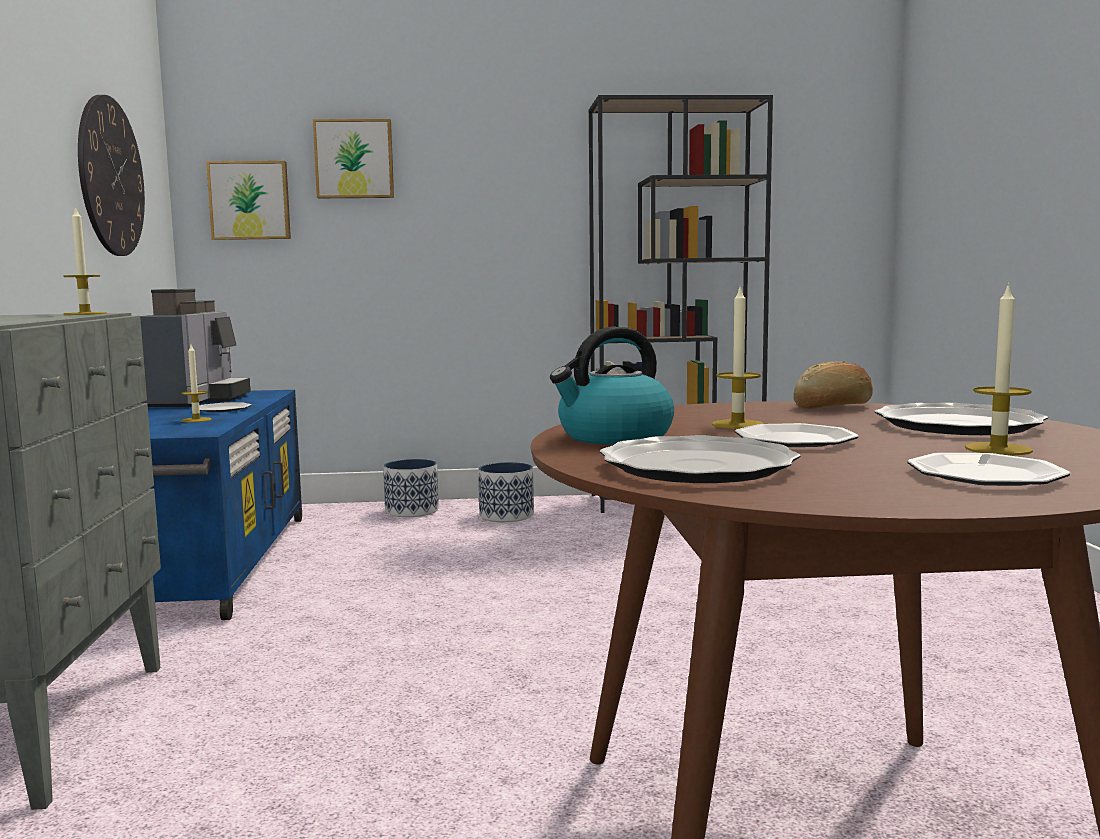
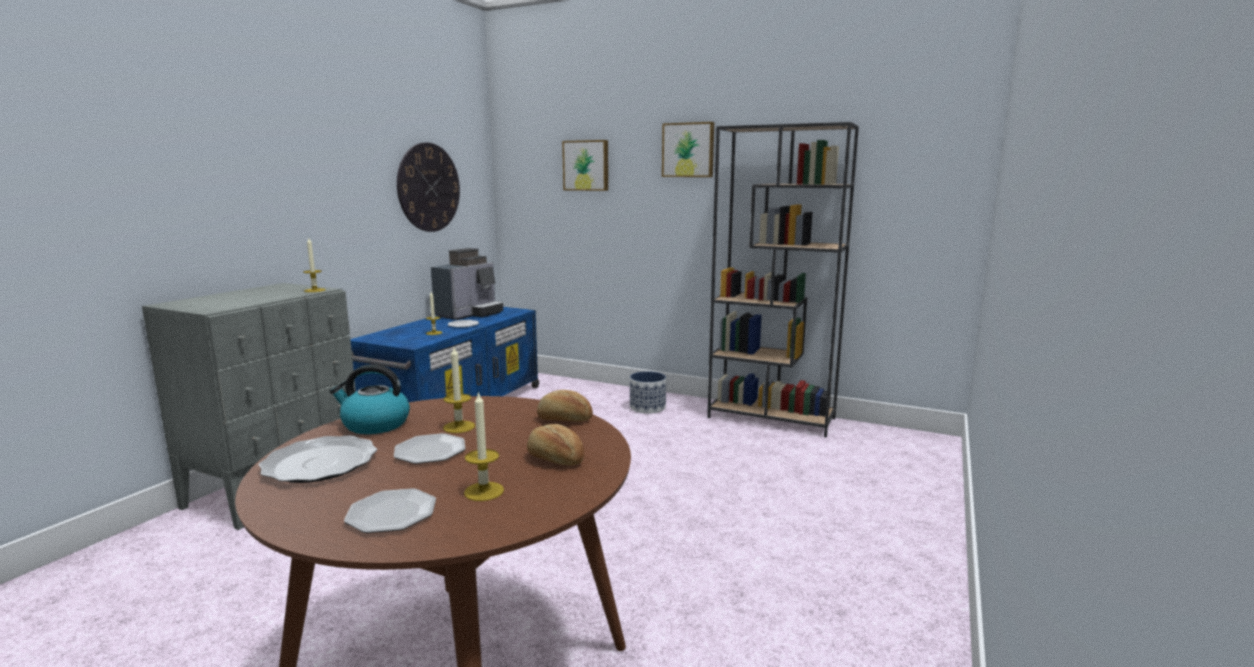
camera: 30 degrees right, 5 degrees up
picture [206,161,291,240] -> picture moved to [662,122,714,177]
planter [383,459,439,517] -> none
plate [875,403,1048,435] -> bread [527,424,584,465]

